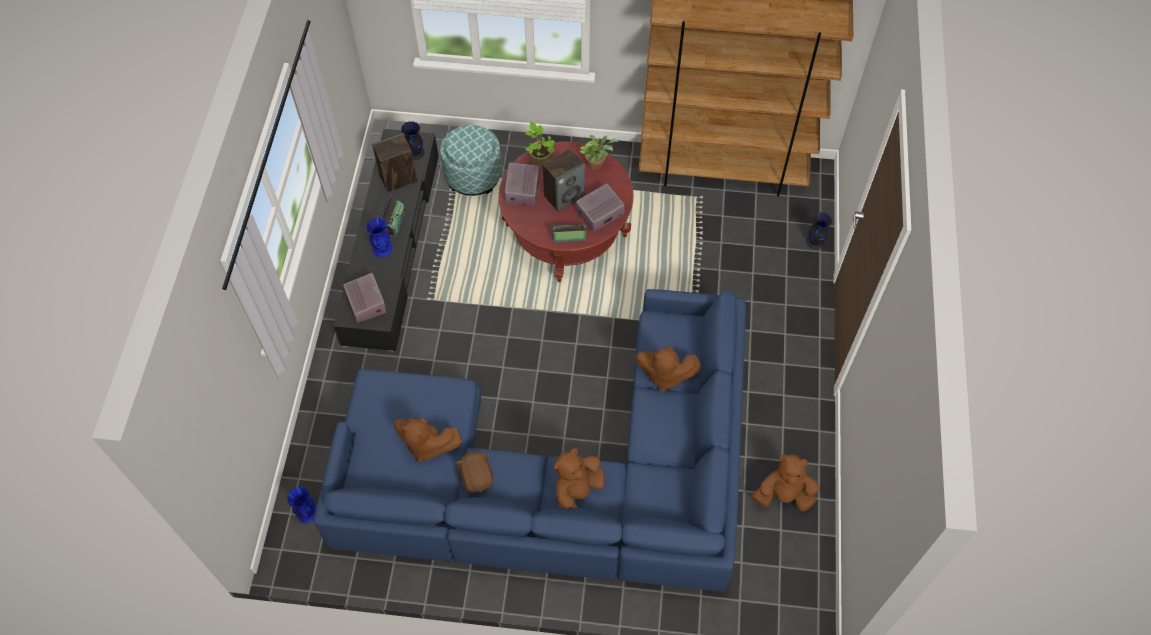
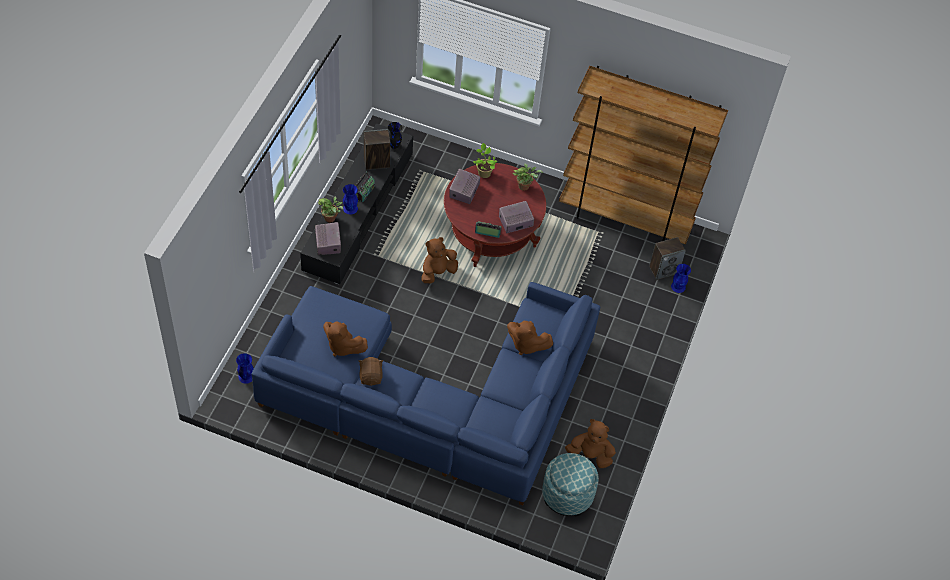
camera: 10 degrees right, 5 degrees down
ottoman [440,125,502,196] -> ottoman moved to [542,453,599,517]
speaker [543,149,585,212] -> speaker moved to [649,237,686,280]
brown plush toy [554,448,605,509] -> brown plush toy moved to [421,237,458,283]
black vase [806,212,832,250] -> blue vase [671,264,691,293]
none -> potted plant [318,196,343,223]

